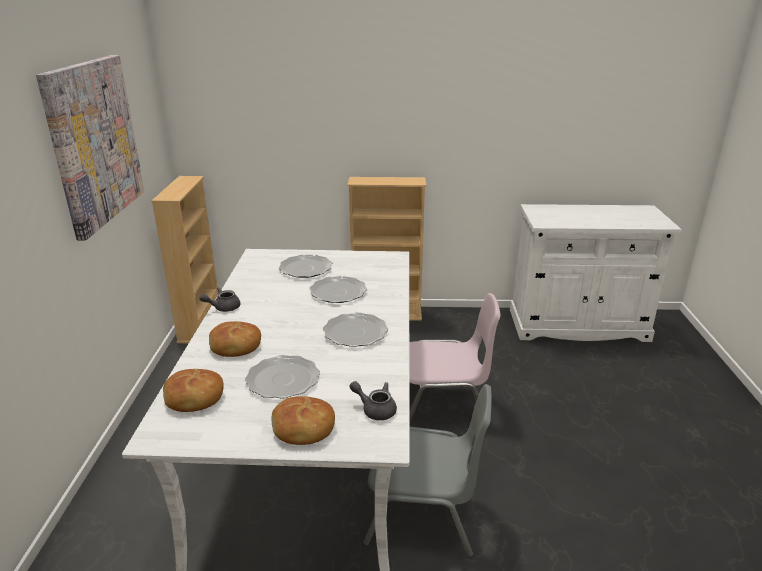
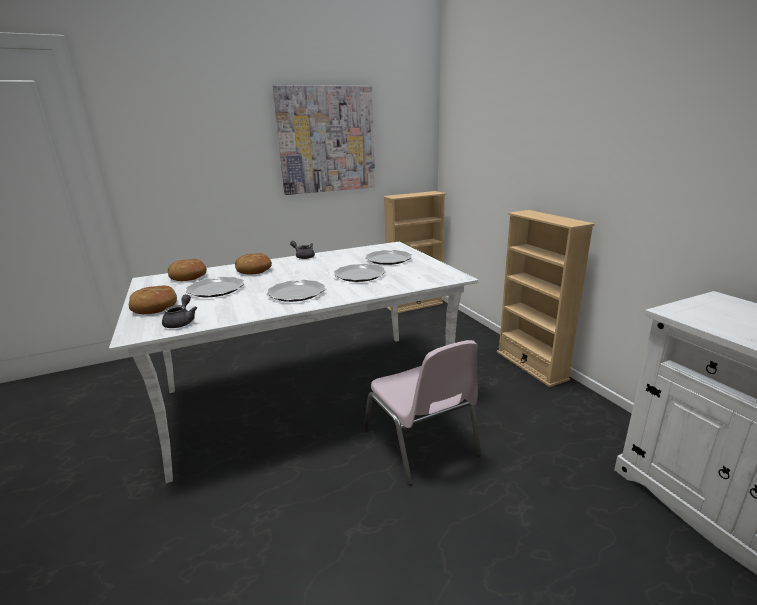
camera: 65 degrees right, 5 degrees down
grey chair [363,384,491,557] -> none

